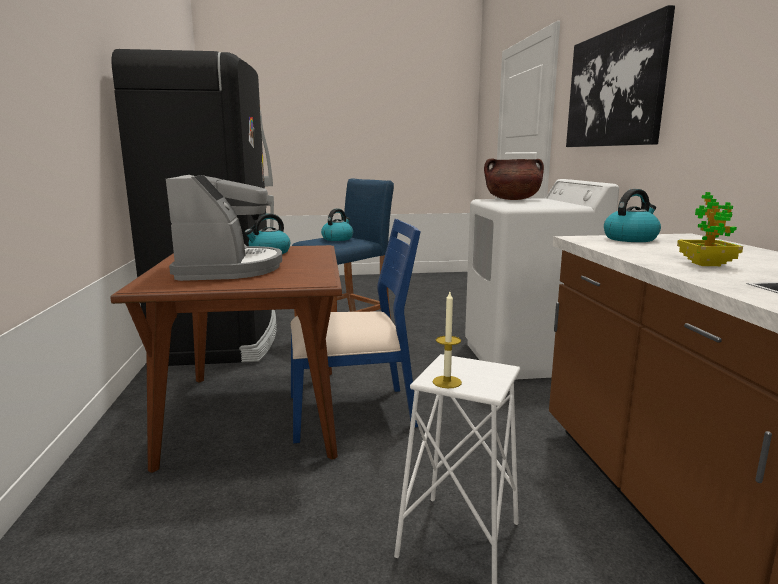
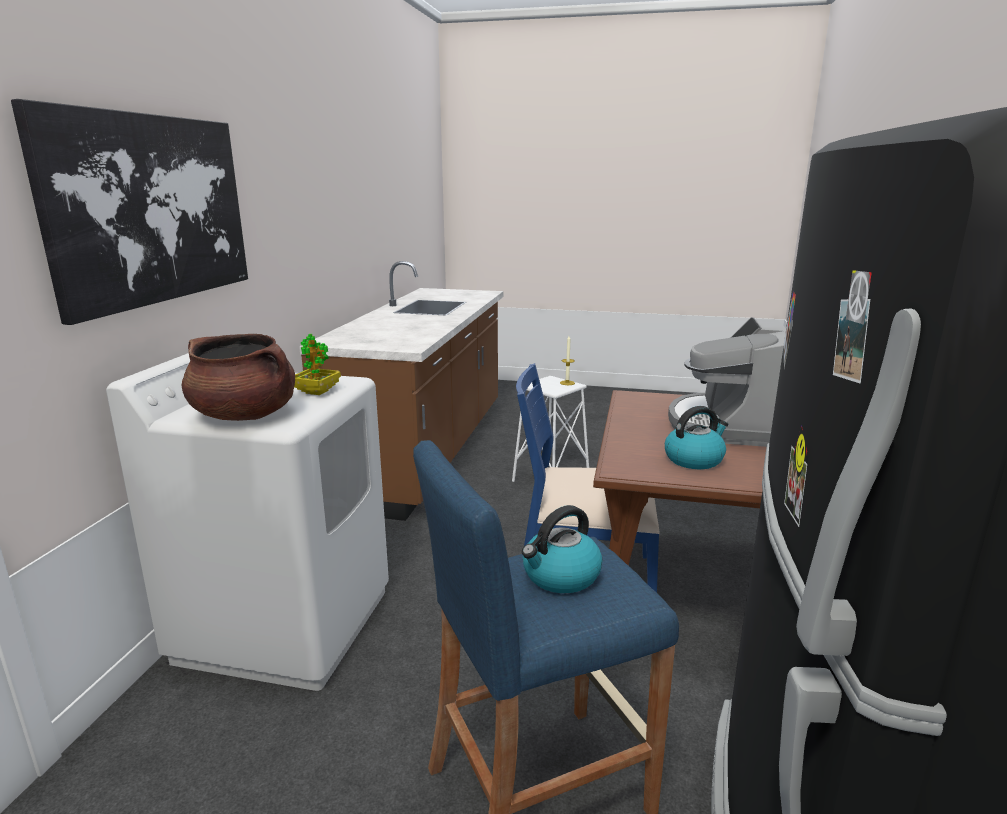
camera: 160 degrees left, 5 degrees up
kettle [604,189,661,242] -> none
potted plant [677,192,743,266] -> potted plant moved to [294,334,341,395]

